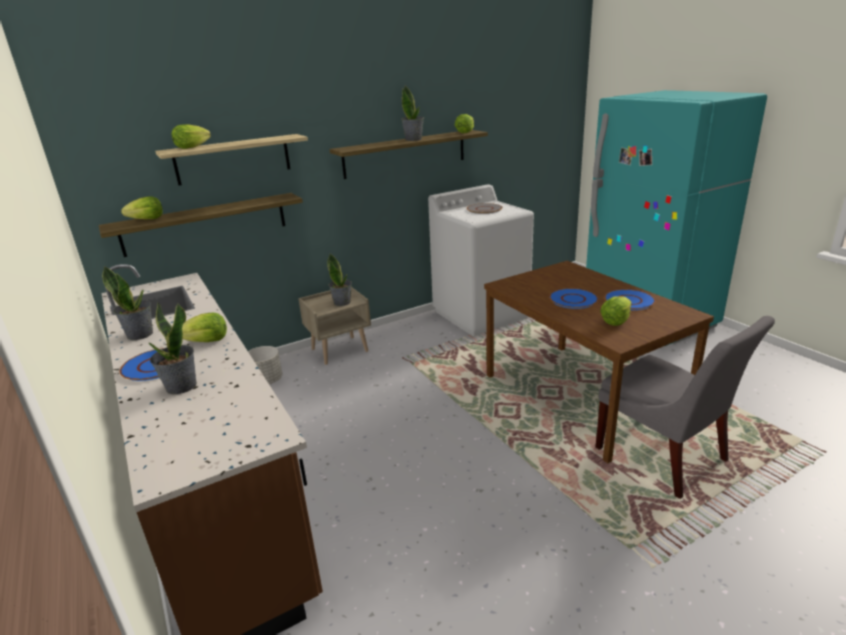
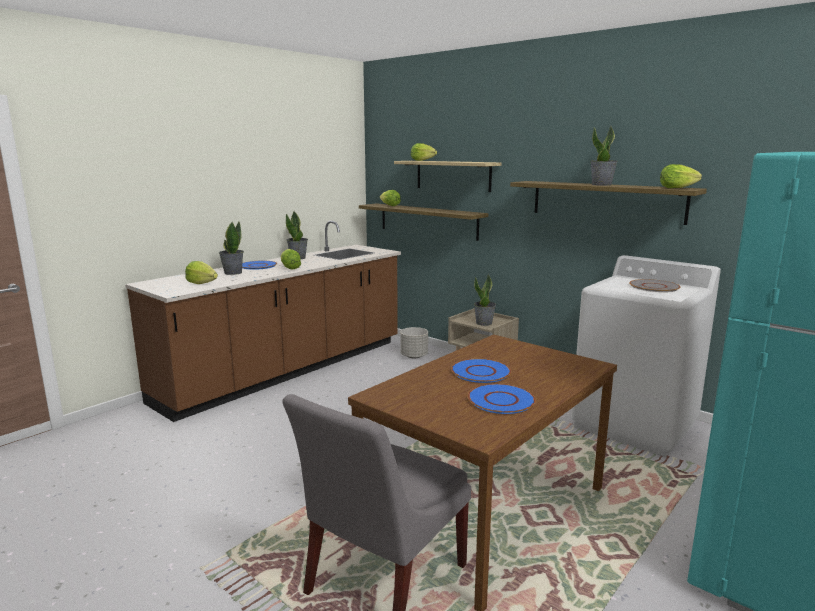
camera: 70 degrees right, 10 degrees down
lettuce [600,296,632,326] -> lettuce moved to [185,261,218,284]

